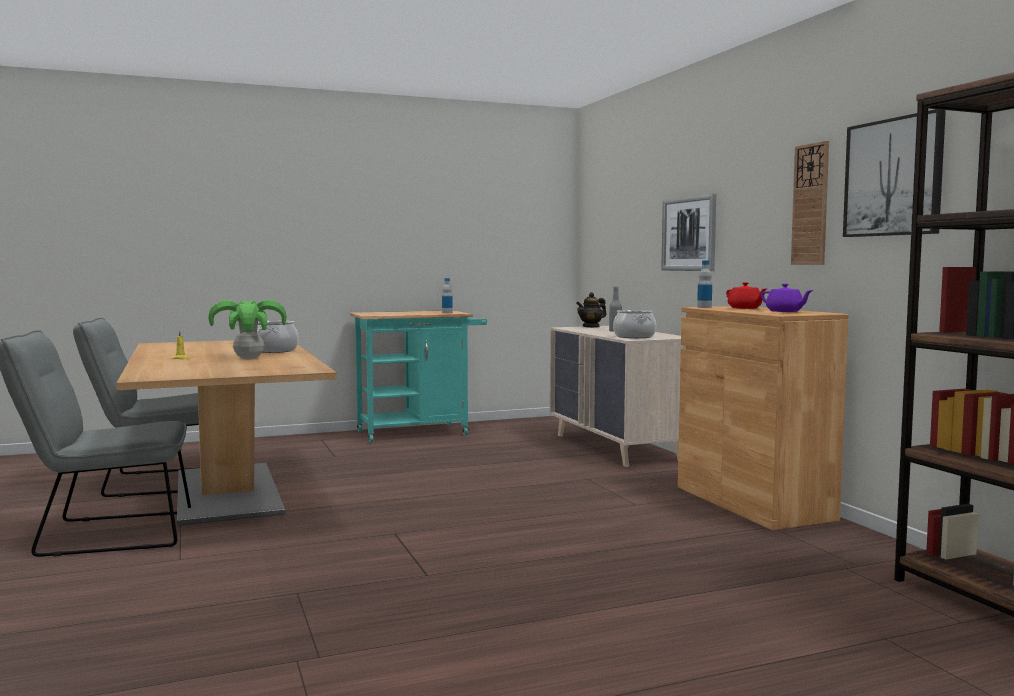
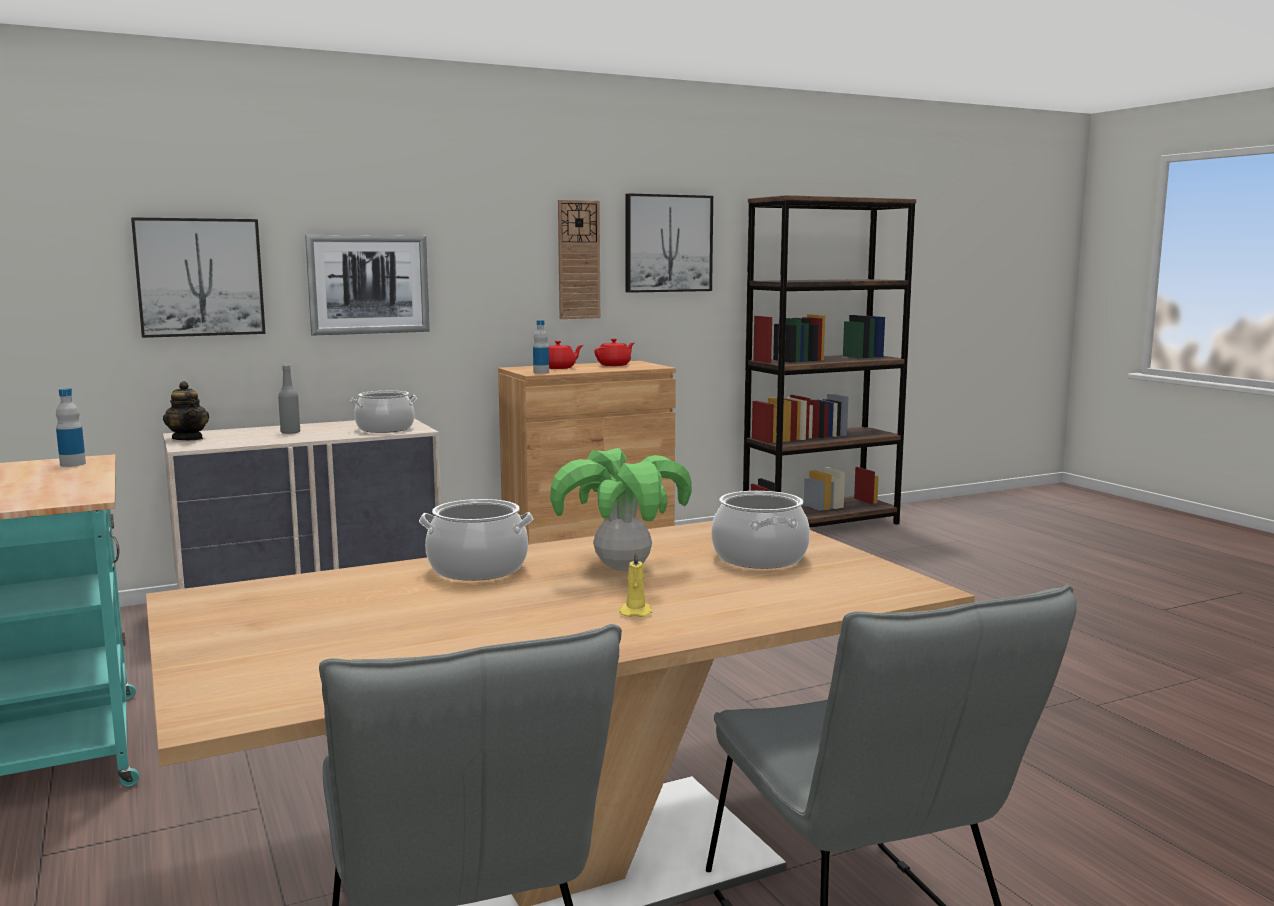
camera: 95 degrees left, 5 degrees up
purple teapot [761,284,813,312] -> red teapot [594,339,634,366]
none -> picture [131,217,266,338]
none -> cooking pot [711,491,810,569]

